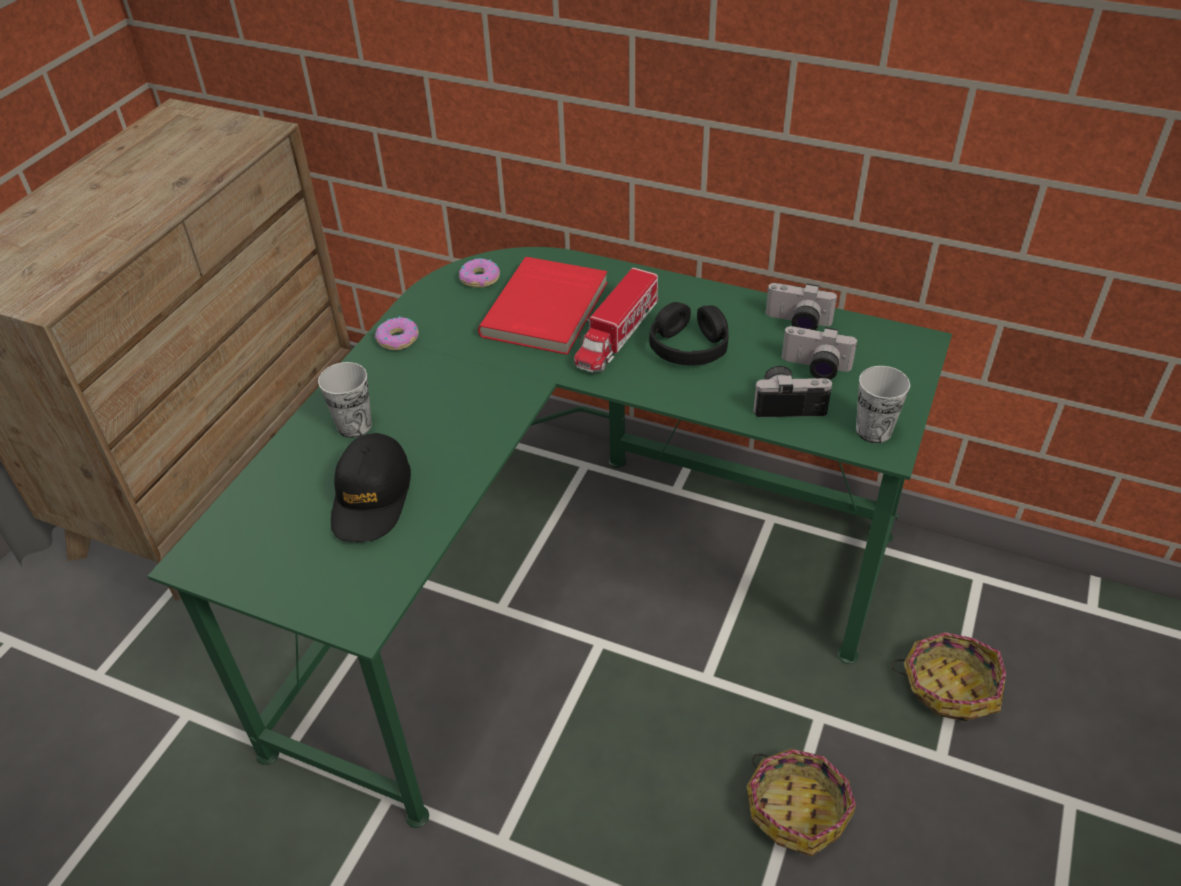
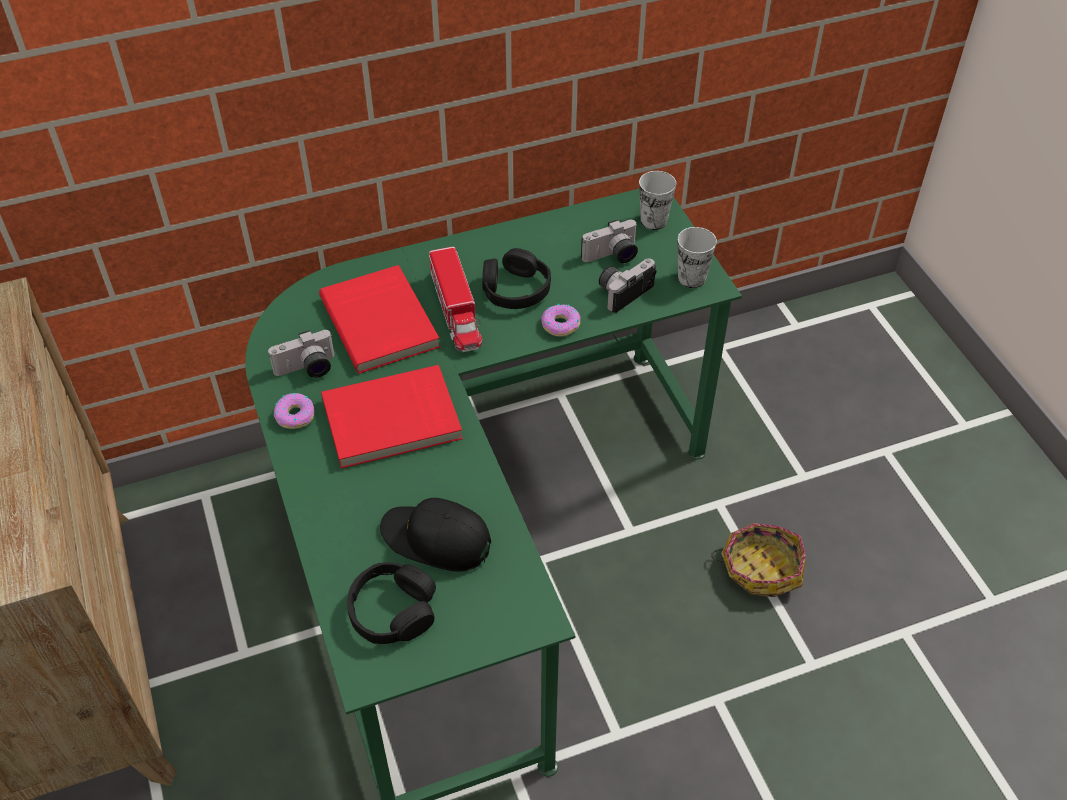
camera: 45 degrees left, 5 degrees up
cup [318,362,372,438] -> cup moved to [639,171,676,230]
black cap [331,433,411,542] -> black cap turned 150 degrees clockwise [380,498,491,572]
donut [459,258,500,288] -> donut moved to [541,304,580,337]
camera [766,283,837,330] -> camera moved to [268,330,335,378]
basket [891,632,1006,721] -> none
none -> red book [321,365,463,469]
none -> black headphones [347,562,436,644]

